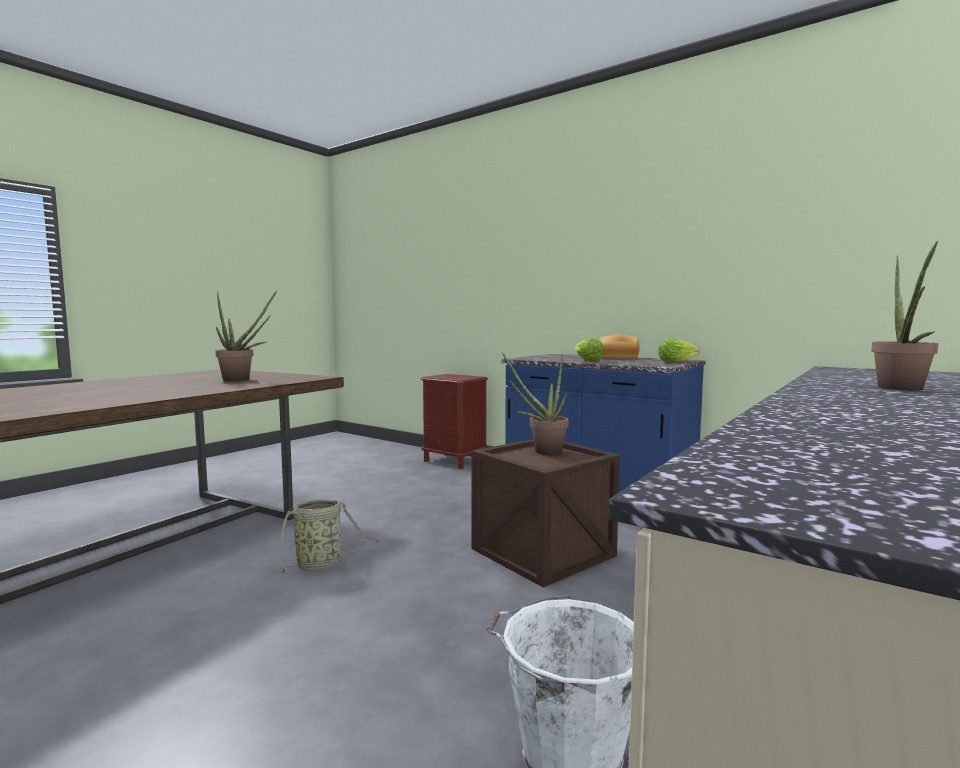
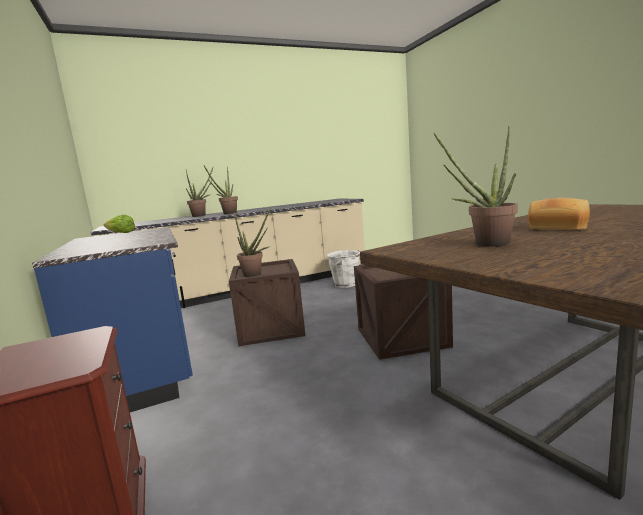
camera: 150 degrees left, 5 degrees up
basket [273,499,380,573] -> crate [354,265,453,360]
lettuce [575,338,604,362] -> none
bread [599,335,640,359] -> bread moved to [528,198,590,230]
none -> potted plant [204,166,238,214]

